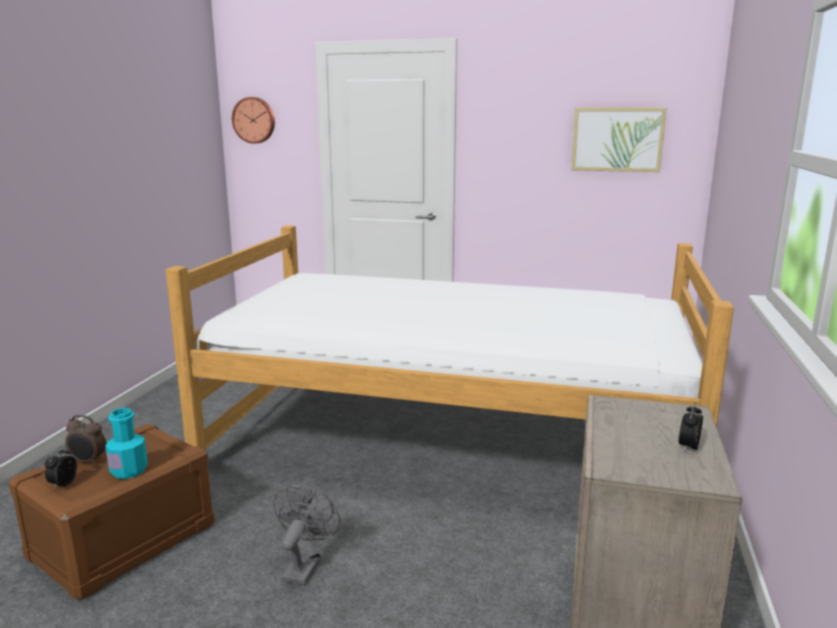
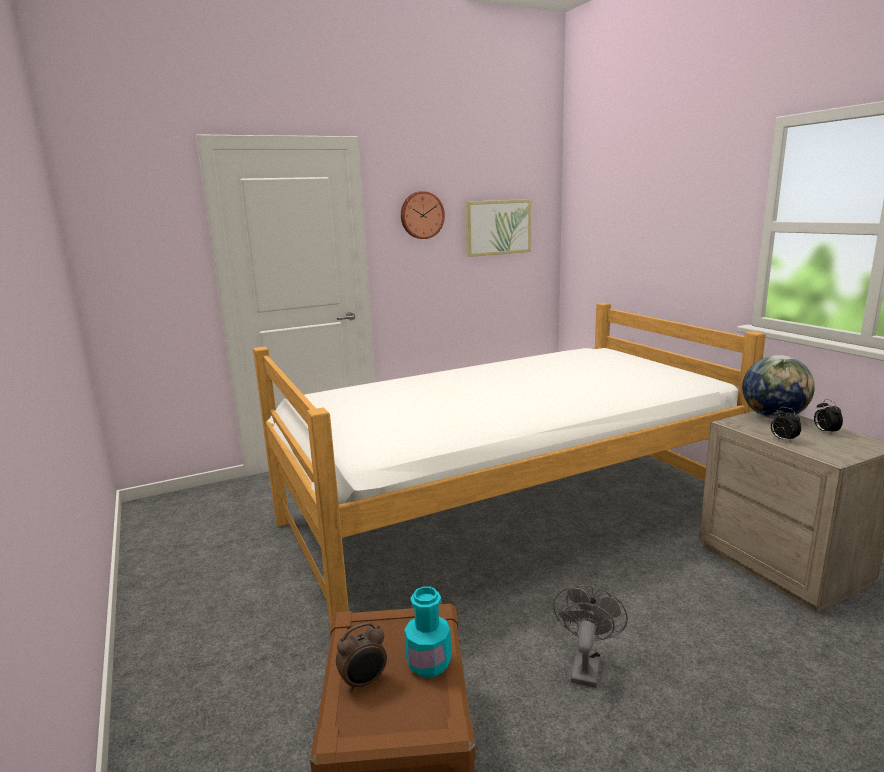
camera: 40 degrees left, 0 degrees up
alarm clock [45,446,77,490] -> alarm clock moved to [771,407,801,443]
wall clock [232,97,275,144] -> wall clock moved to [401,191,445,239]
grey fan [273,485,340,585] -> grey fan turned 45 degrees clockwise [553,585,628,688]
none -> globe [742,355,815,419]

